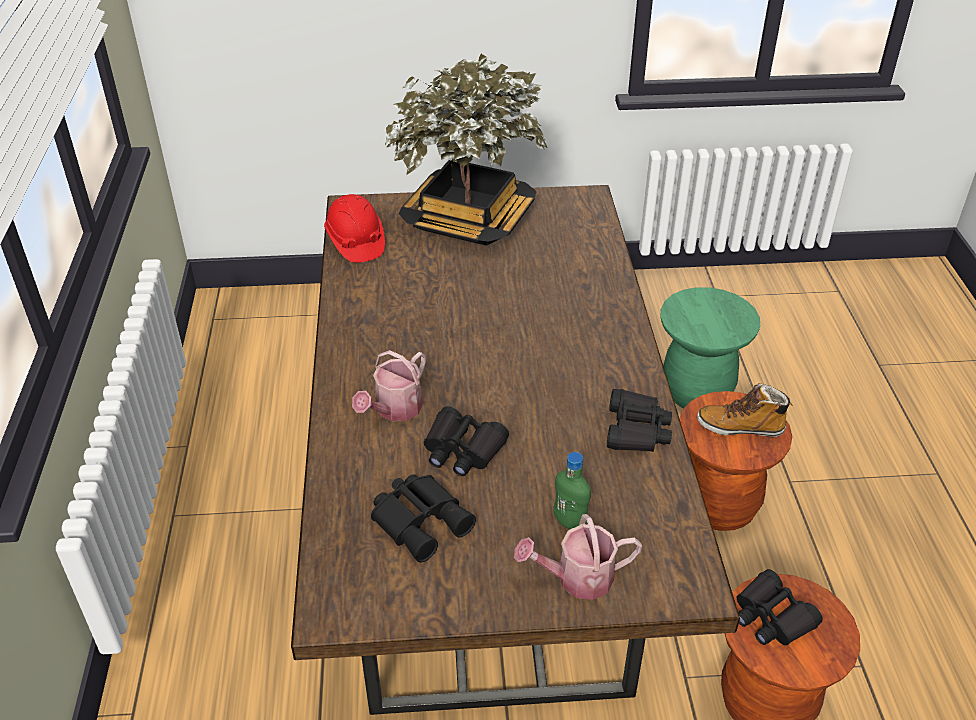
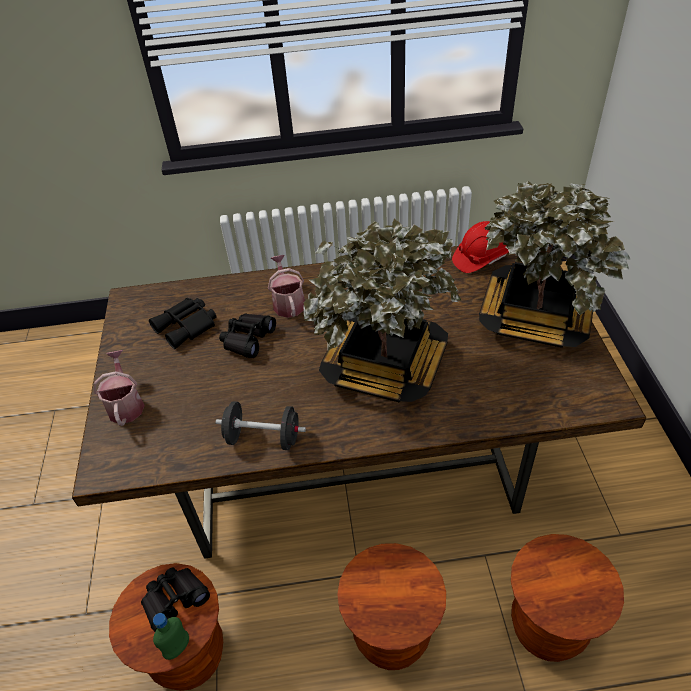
camera: 90 degrees right, 5 degrees up
watering can [352,350,426,421] -> watering can turned 45 degrees clockwise [268,255,305,318]
green bottle [553,452,591,530] -> green bottle moved to [153,613,189,660]
black binoculars [607,389,672,452] -> black dumbbell [216,401,306,450]
green stool [660,287,760,408] -> brown stool [511,534,624,662]
boot [697,383,793,437] -> none
none -> potted plant [303,219,461,402]

